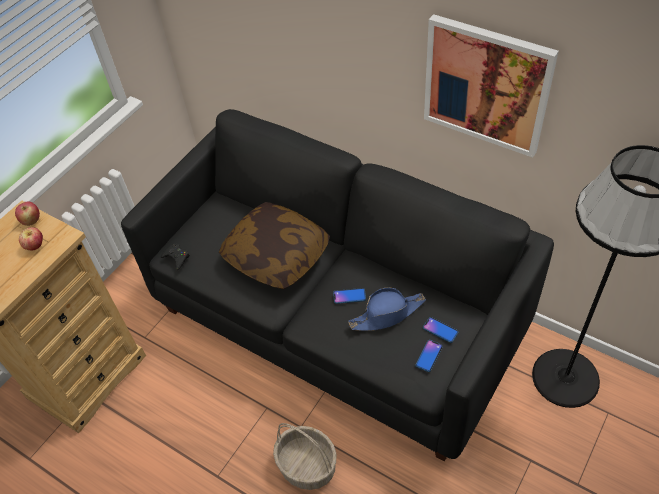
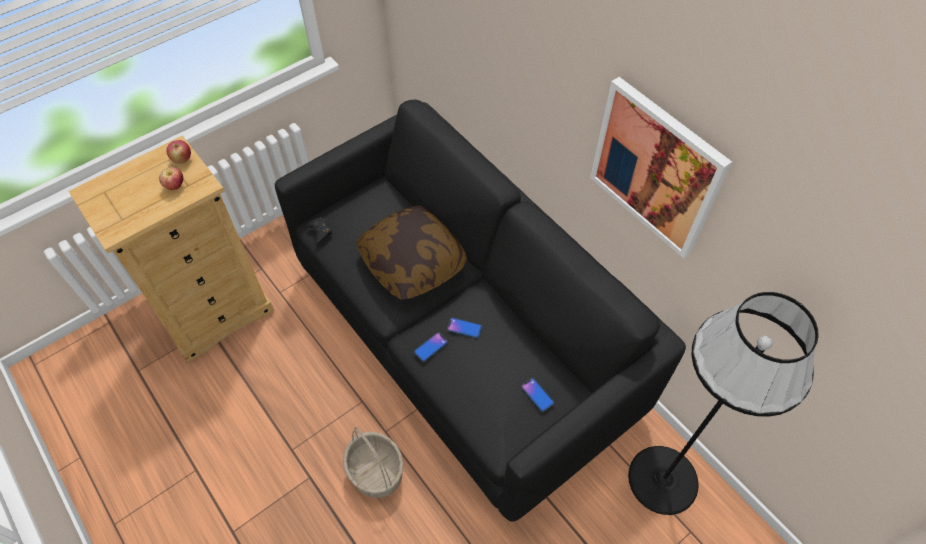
camera: 15 degrees right, 5 degrees up
blue hat [348,287,426,331] -> none
phone [416,340,443,372] -> phone moved to [414,332,448,362]

